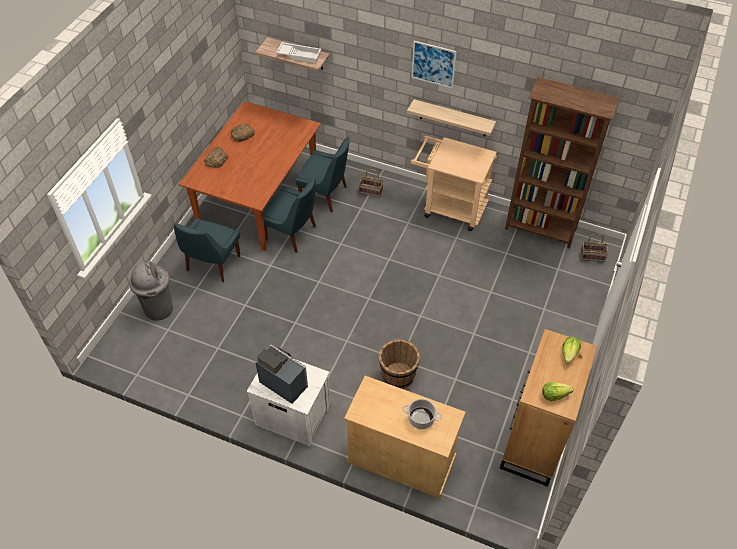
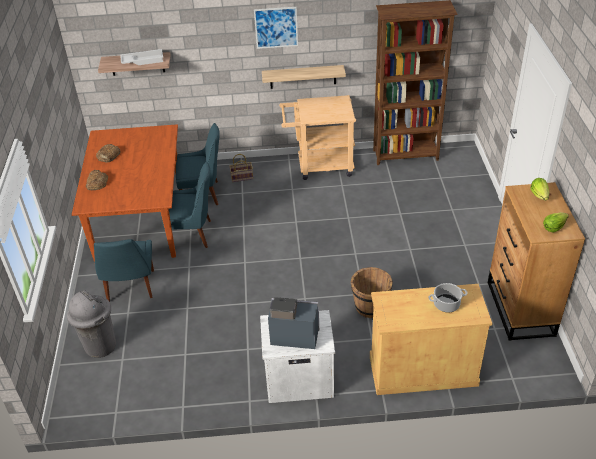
camera: 25 degrees left, 10 degrees down
basket [581,234,608,262] -> none

